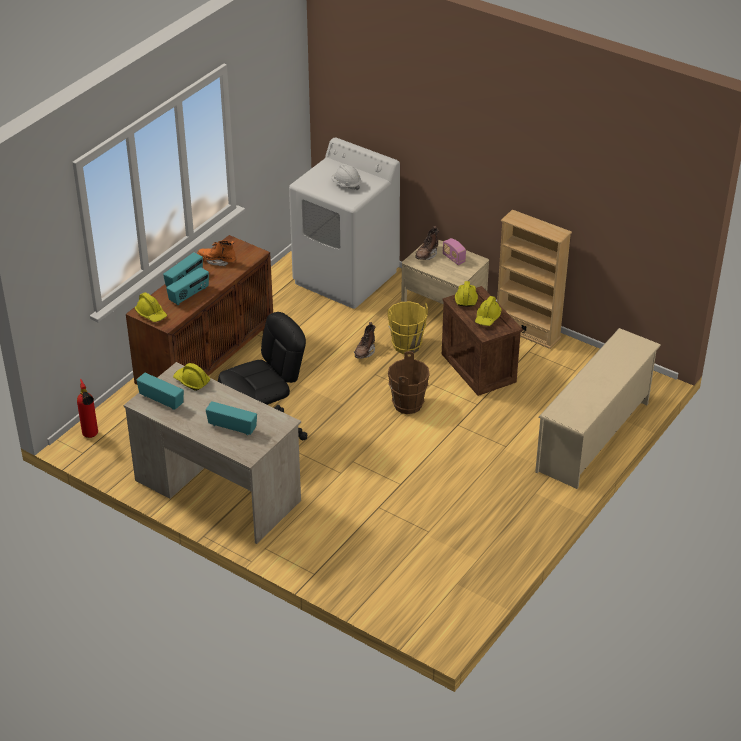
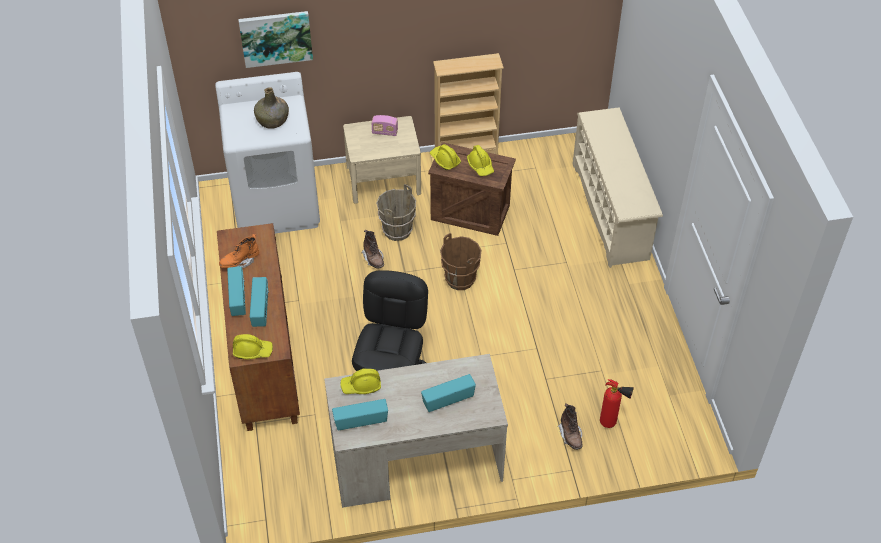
camera: 45 degrees left, 10 degrees up
fire extinguisher [77,379,98,438] -> fire extinguisher moved to [600,379,634,428]
white hard hat [331,164,361,190] -> green bottle [254,87,289,129]
yellow bucket [388,302,428,354] -> brown bucket [376,184,416,241]
brown boot [415,226,439,260] -> brown boot moved to [558,403,583,450]
none -> picture [238,11,313,68]

